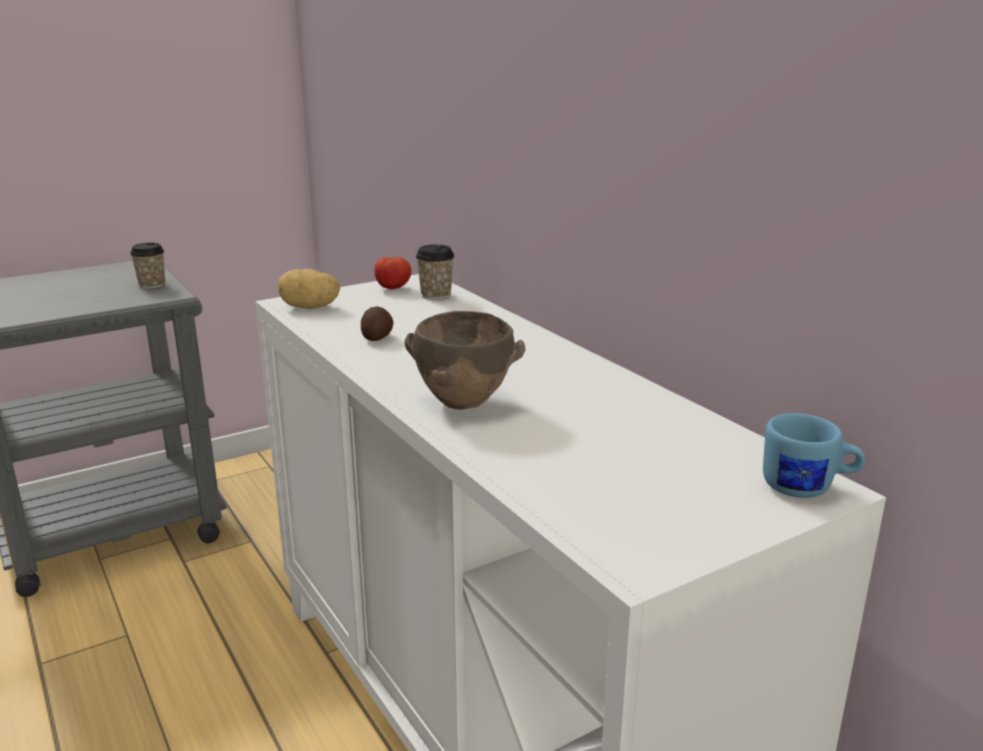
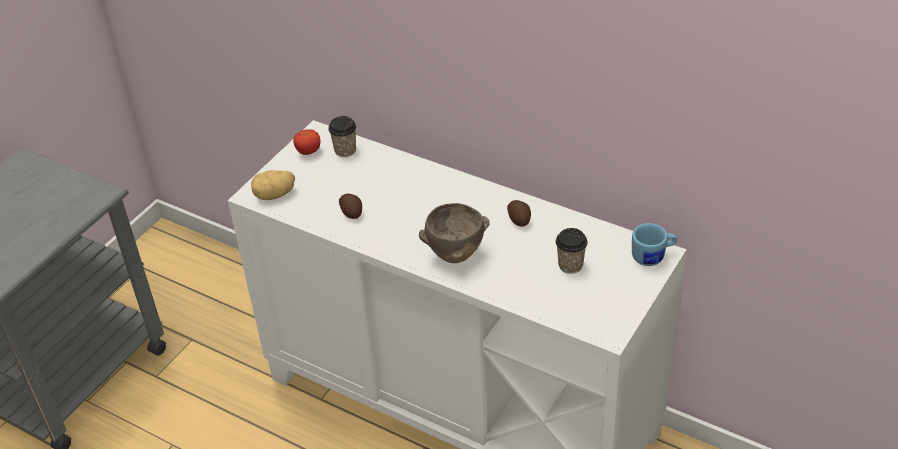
camera: 25 degrees left, 20 degrees up
cup [130,243,165,289] -> cup moved to [556,228,588,274]
none -> potato [507,200,531,227]

